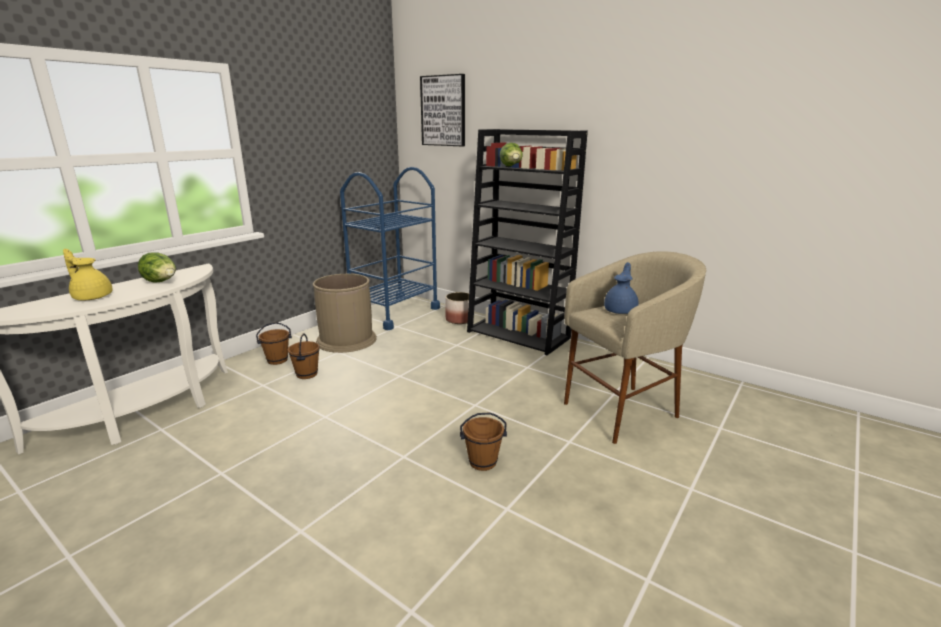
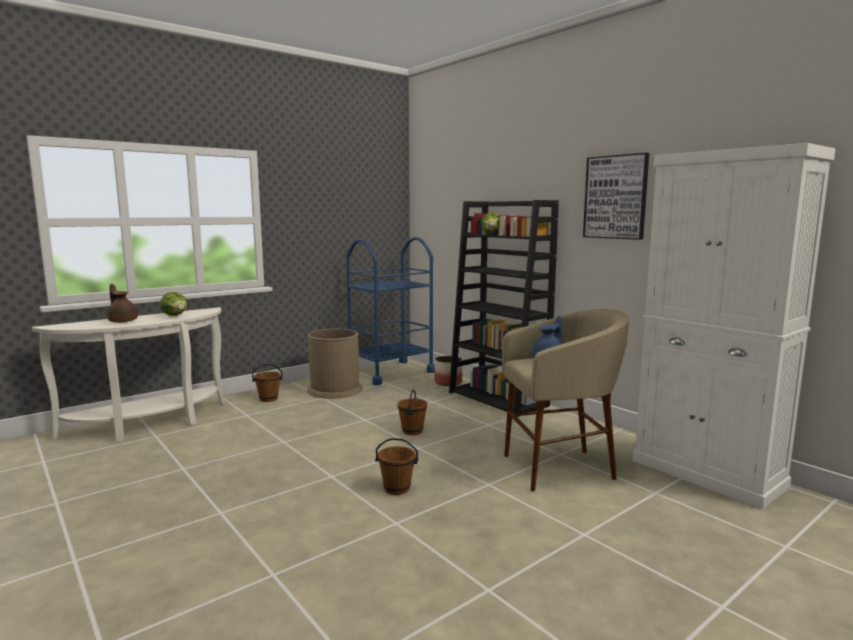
camera: 15 degrees right, 10 degrees down
yellow teapot [63,249,113,301] -> brown teapot [107,284,138,323]
brown bucket [288,334,320,379] -> brown bucket moved to [398,390,427,435]
picture [420,74,465,146] -> picture moved to [583,153,649,240]
none -> white cabinet [632,143,836,509]

